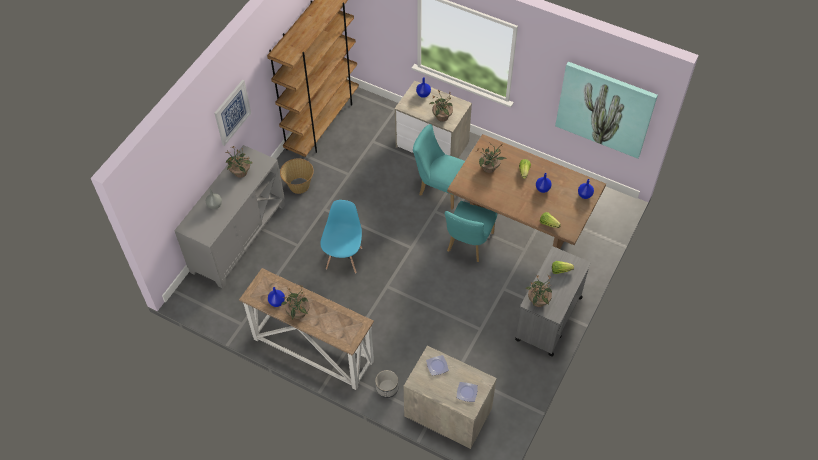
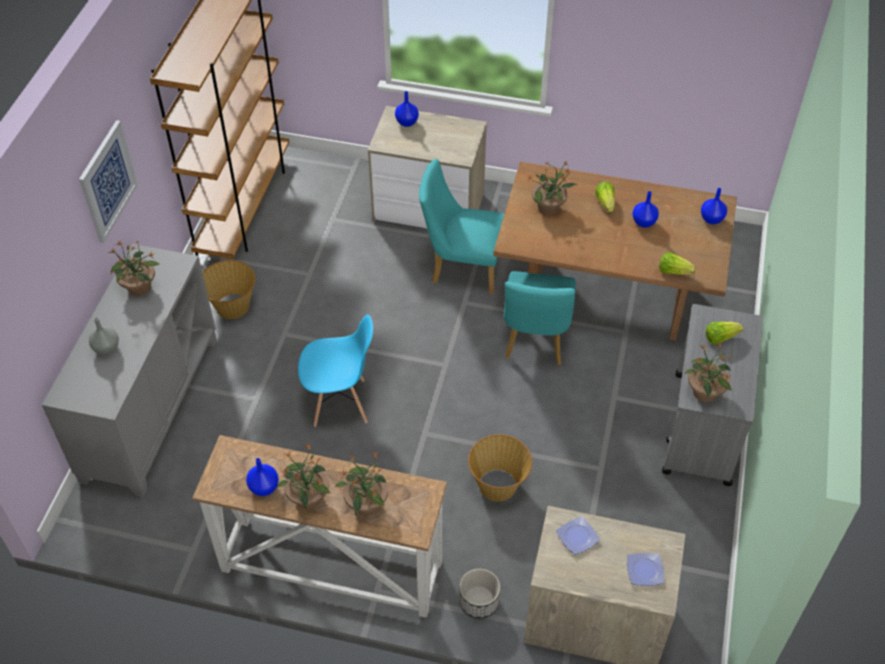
camera: 15 degrees left, 5 degrees down
blue chair [321,200,362,273] -> blue chair turned 90 degrees clockwise [298,314,373,427]
potted plant [430,92,453,122] -> potted plant moved to [335,451,388,516]
picture [555,62,658,159] -> none
none -> basket [468,434,532,501]

